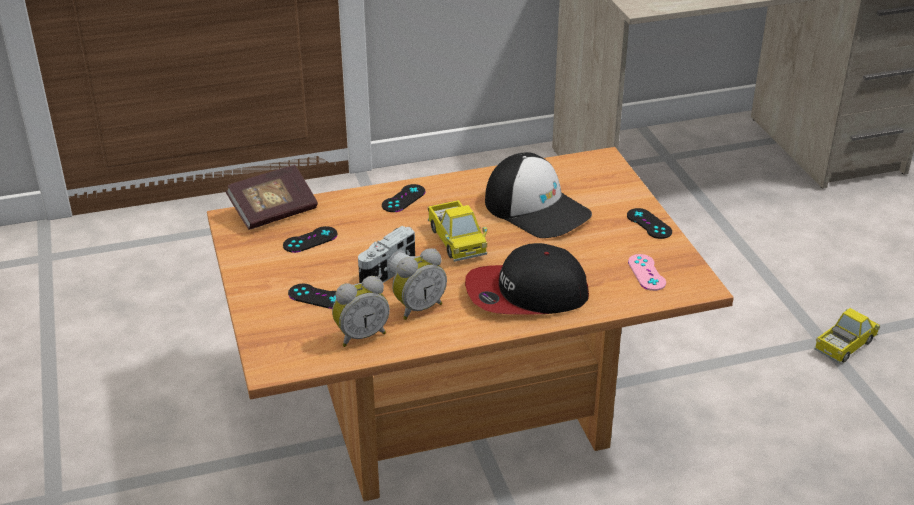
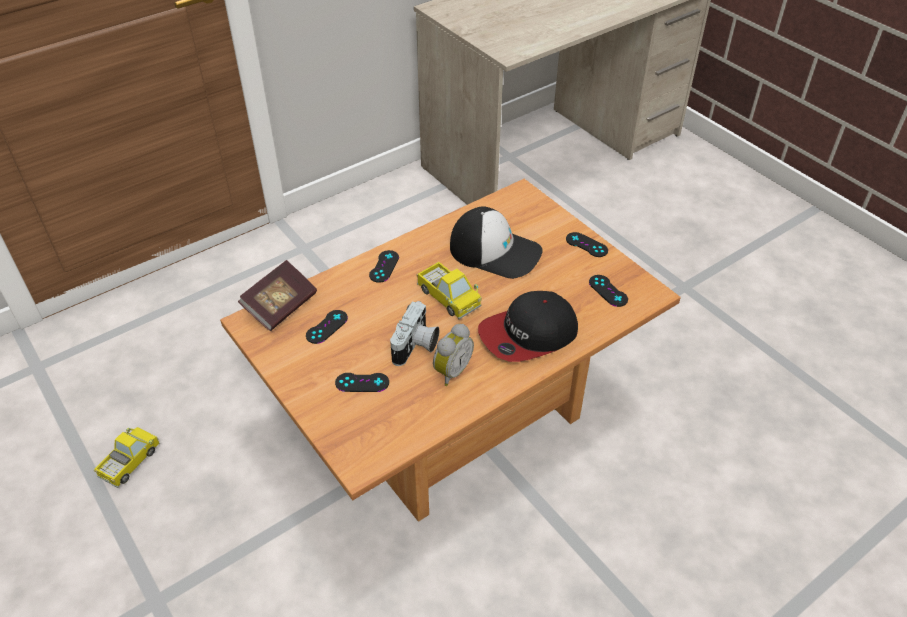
camera: 20 degrees left, 10 degrees up
alarm clock [332,276,390,347] -> none
pink game controller [628,254,666,291] -> black game controller [589,275,628,307]
toy truck [814,308,880,364] -> toy truck moved to [94,427,160,488]

